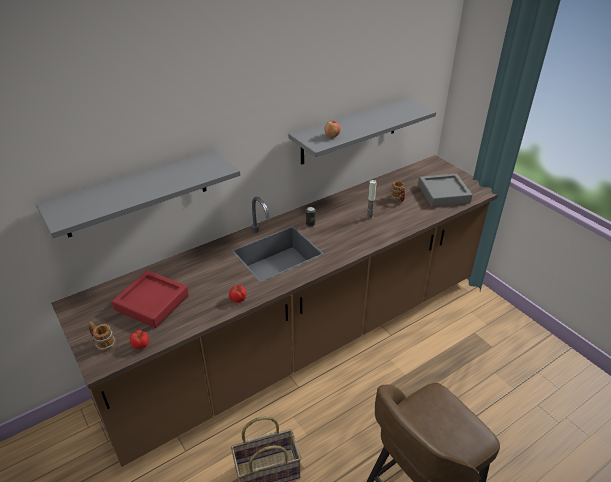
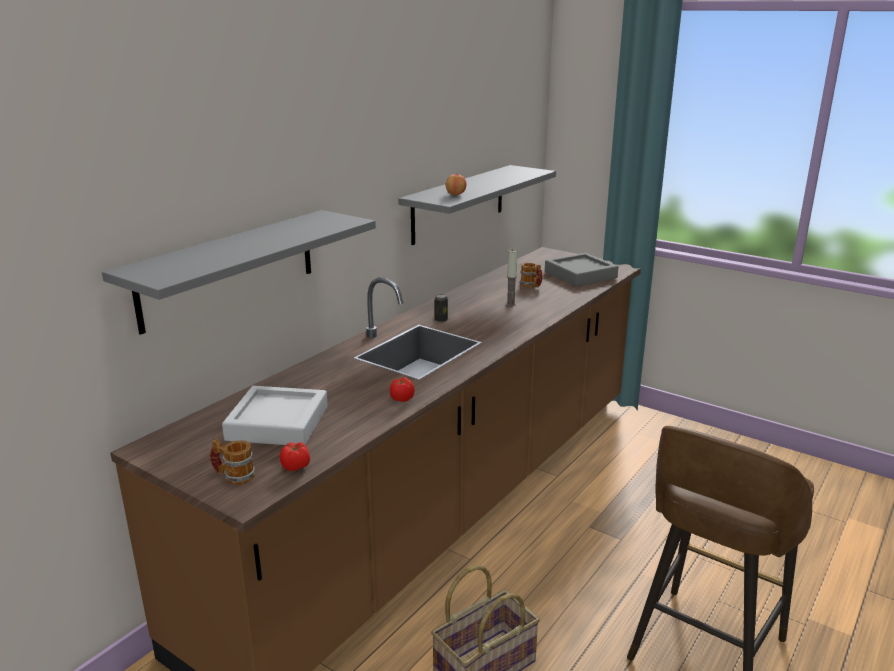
camera: 20 degrees left, 15 degrees down
red tray [112,270,189,328] -> grey tray [222,386,328,445]

